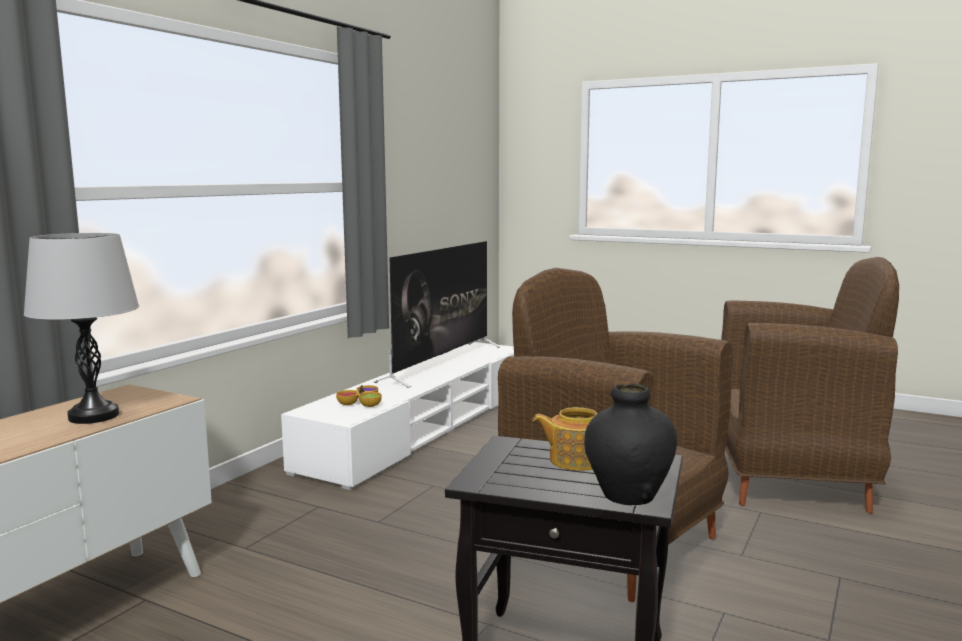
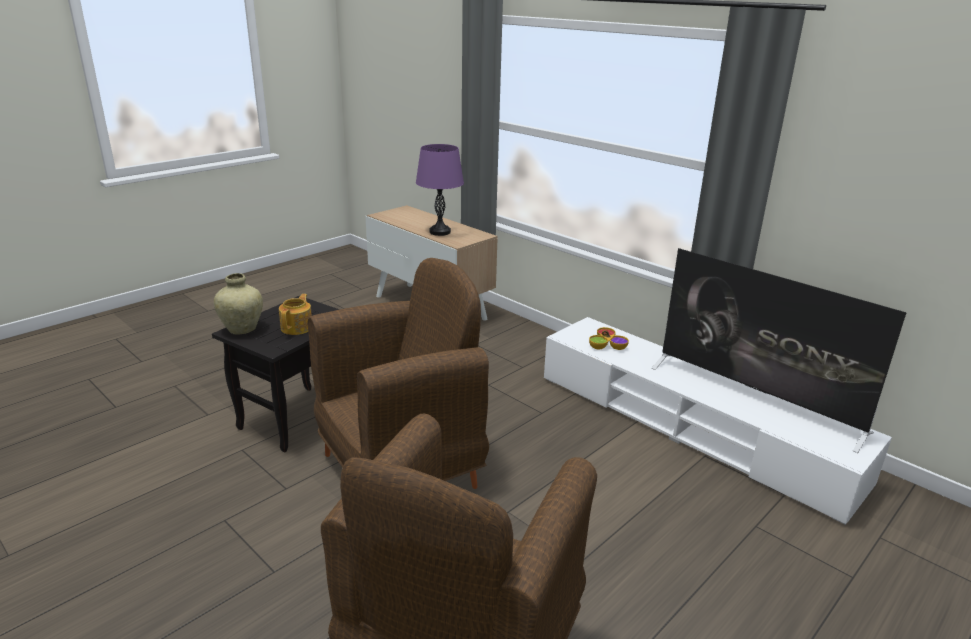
camera: 105 degrees right, 15 degrees up
grey table lamp [24,233,139,424] -> purple table lamp [416,144,464,236]
black vase [584,384,677,505] -> beige vase [214,273,263,335]

